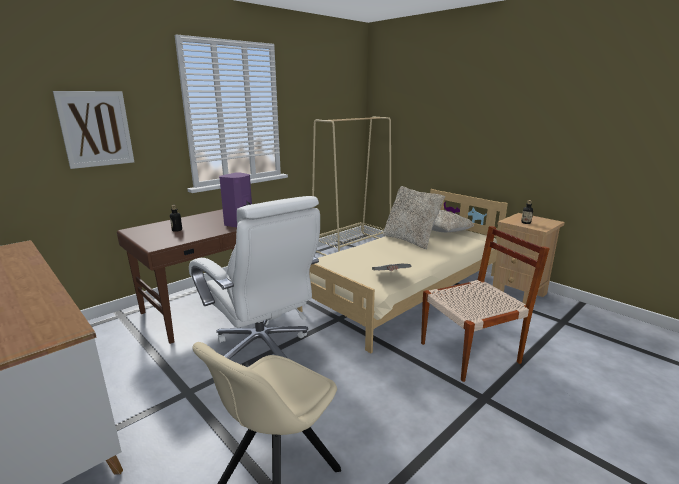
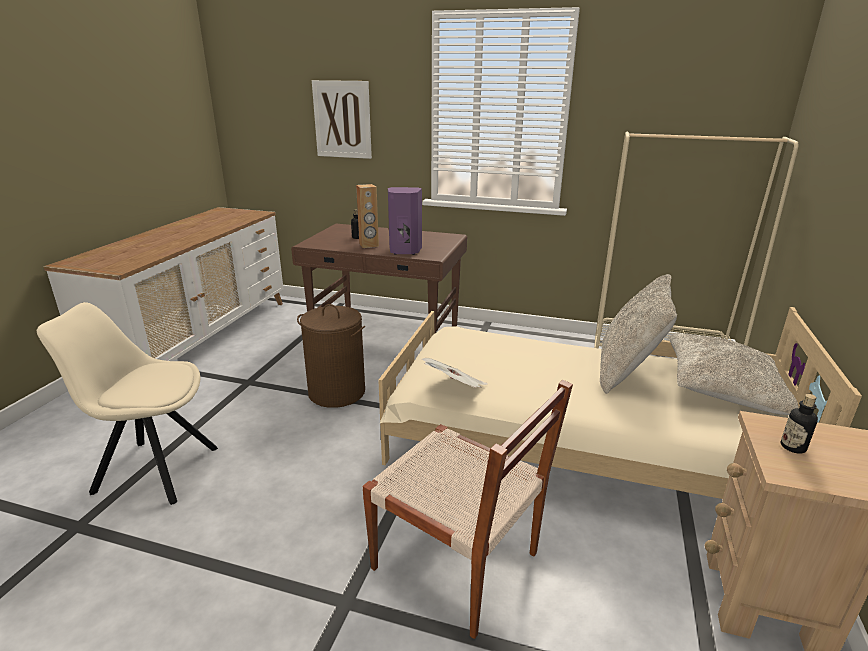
camera: 60 degrees right, 5 degrees up
white office chair [189,196,320,359] -> brown laundry basket [297,304,365,408]
none -> brown speaker [356,184,379,248]

